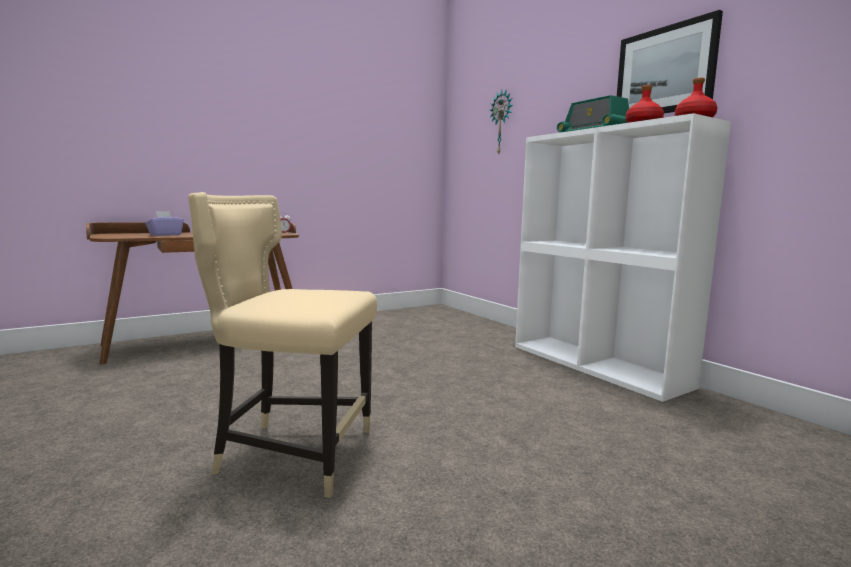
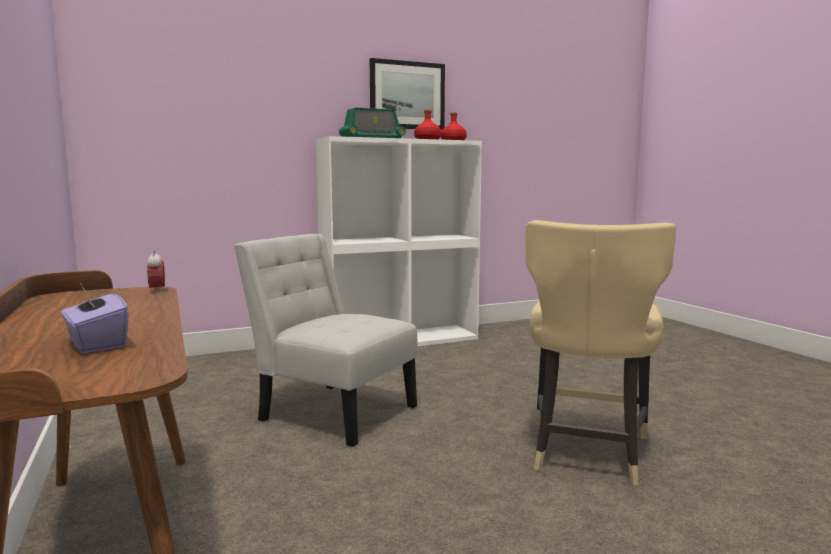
camera: 80 degrees left, 0 degrees up
wall clock [489,89,513,154] -> none
none -> white chair [234,234,418,447]

